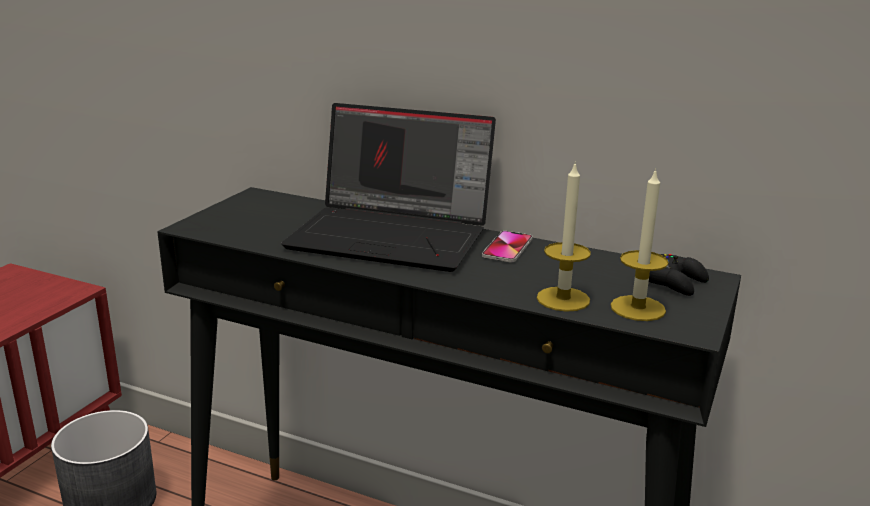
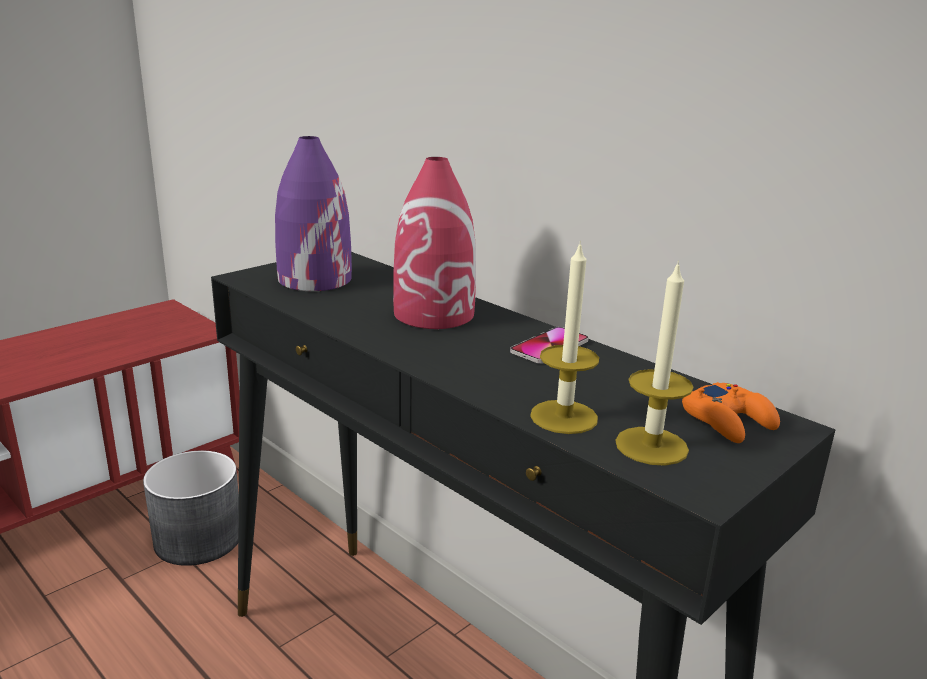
camera: 20 degrees right, 0 degrees up
laptop [281,103,496,272] -> red vase [393,157,476,329]
black game controller [649,254,709,296] -> orange game controller [682,382,780,443]
none -> purple vase [275,136,352,291]

